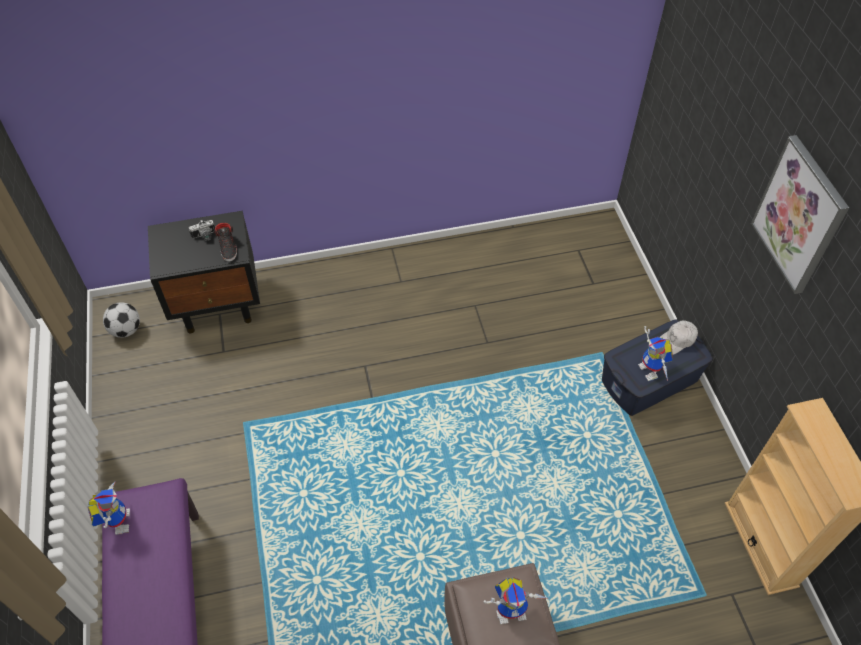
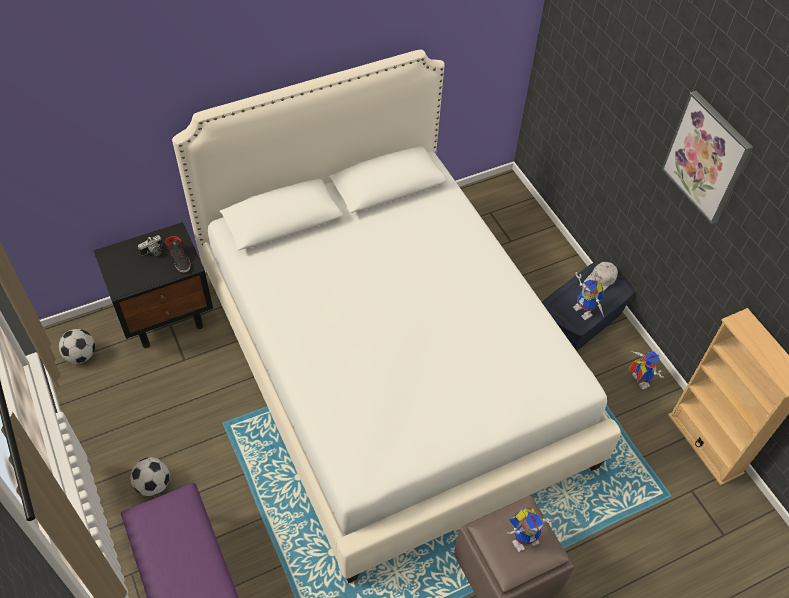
camera: 15 degrees left, 0 degrees up
toy robot [87,481,130,535] -> toy robot moved to [629,351,664,390]
none -> football [130,457,170,496]
none -> white bed [172,50,621,583]

